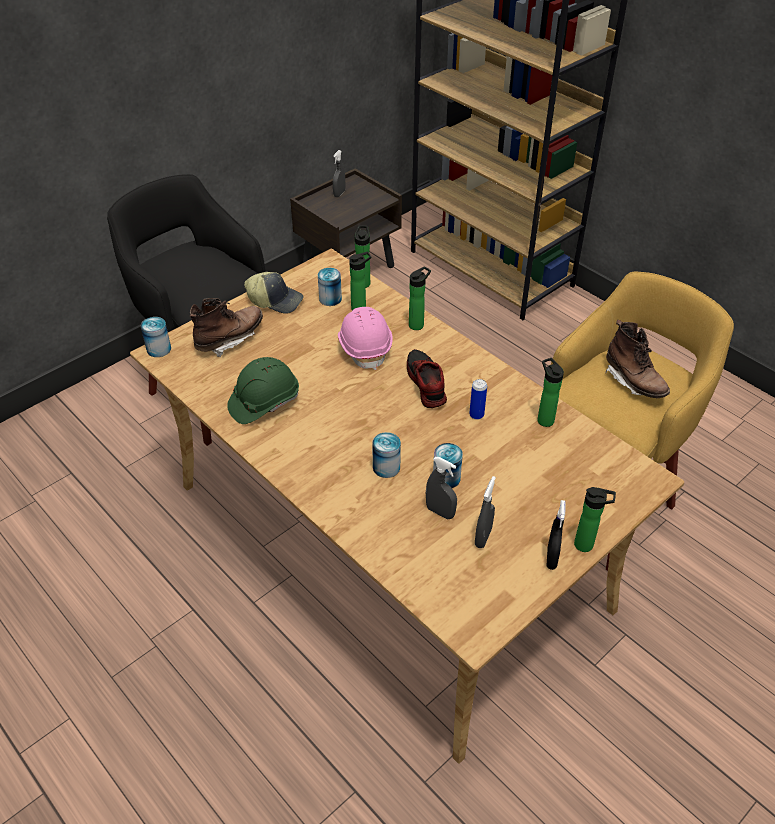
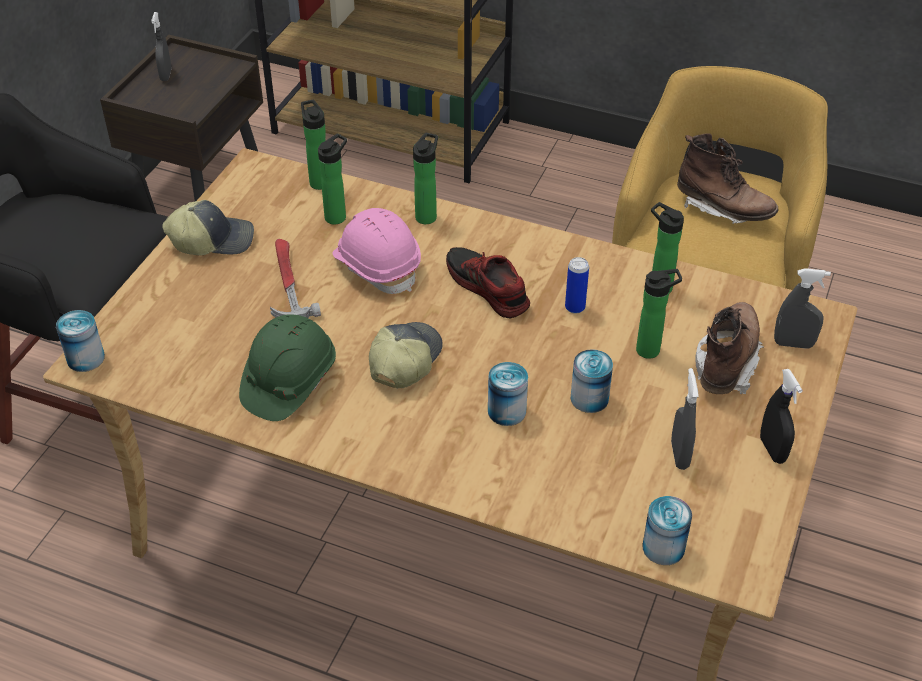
camera: 25 degrees left, 0 degrees up
brown boot [190,298,263,358] -> brown boot moved to [695,302,764,394]
can [318,268,342,306] -> can moved to [642,496,692,565]
grey spray bottle [426,457,457,519] -> grey spray bottle moved to [774,268,831,349]
bottle [574,487,616,552] -> bottle moved to [636,269,682,359]
none -> hammer [270,239,321,318]
none -> cap [369,322,443,388]

